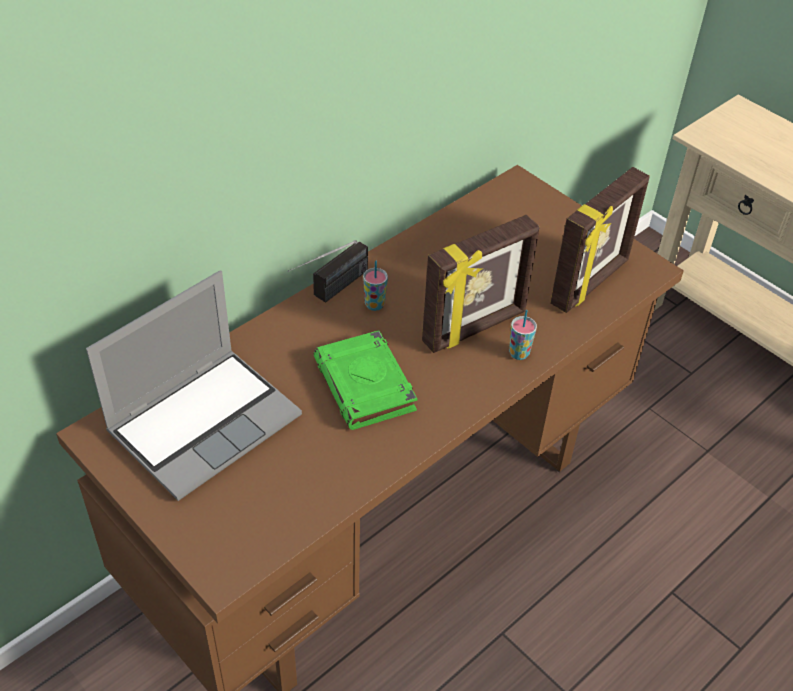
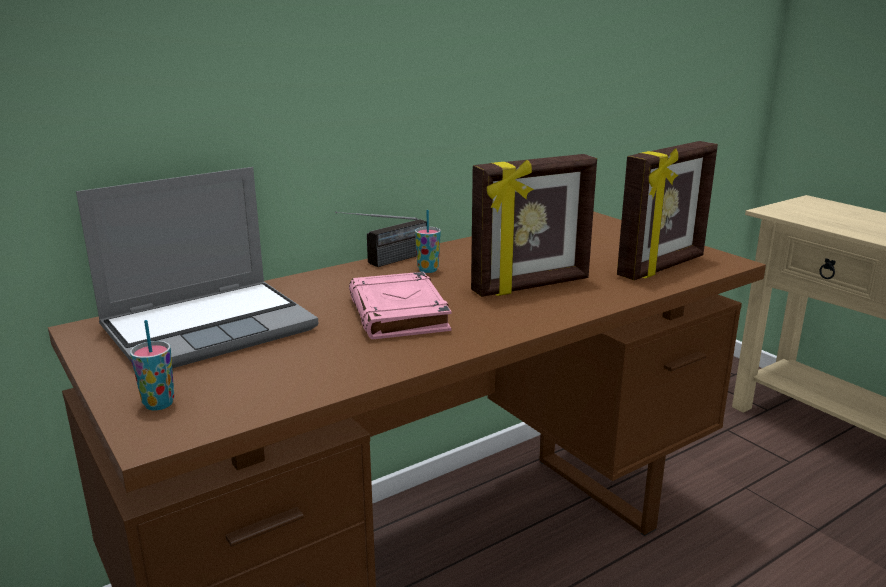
camera: 10 degrees right, 25 degrees down
green book [313,330,418,430] -> pink book [349,272,452,339]
cup [509,310,537,360] -> cup moved to [130,320,174,410]

